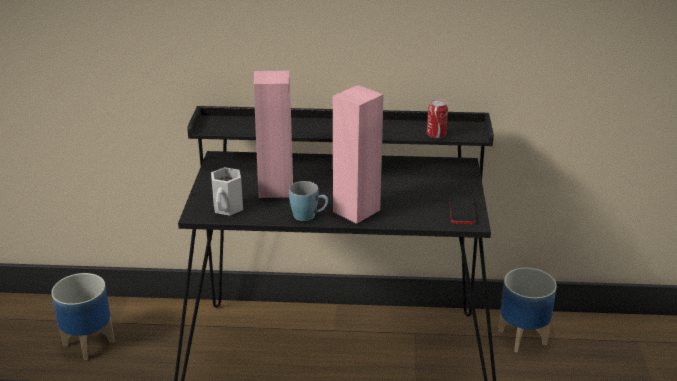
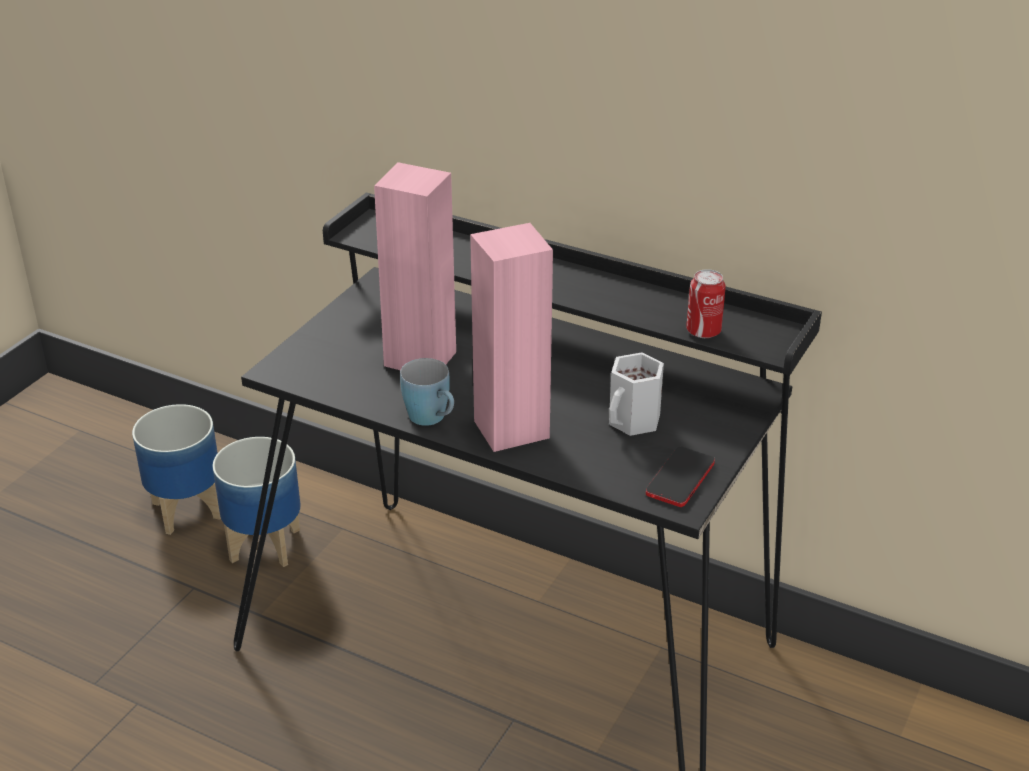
camera: 25 degrees right, 5 degrees up
white mug [211,167,243,216] -> white mug moved to [609,352,664,436]
planter [498,268,557,352] -> planter moved to [213,437,301,567]

